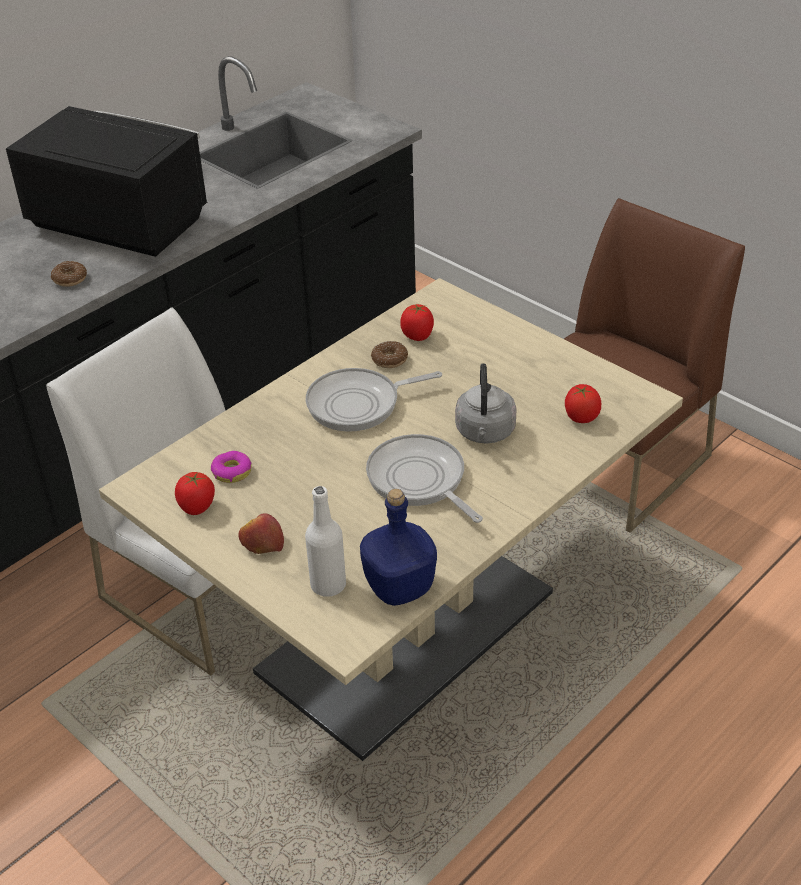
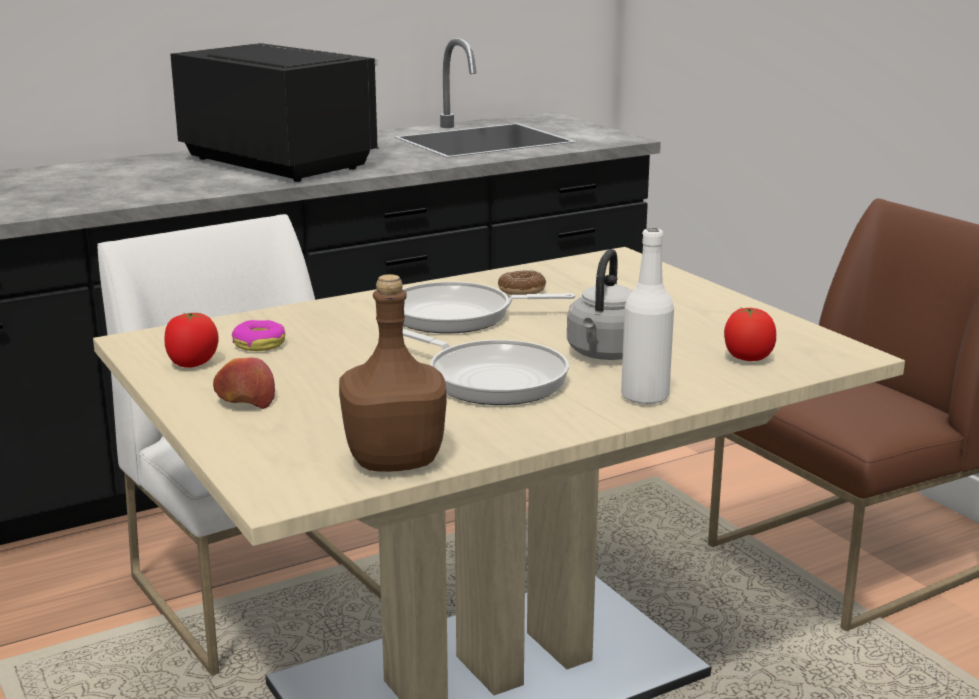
camera: 15 degrees right, 20 degrees down
donut [51,261,87,287] -> none
white bottle [305,486,346,597] -> white bottle moved to [621,228,674,405]
blue bottle [360,489,437,606] -> brown bottle [339,274,447,472]
frying pan [366,434,483,523] -> frying pan turned 150 degrees clockwise [403,328,569,405]
tomato [400,304,434,341] -> none

